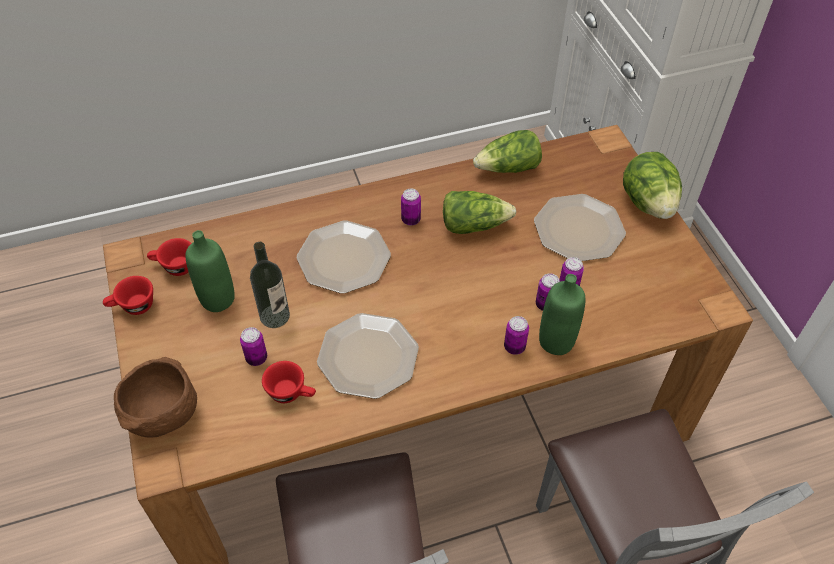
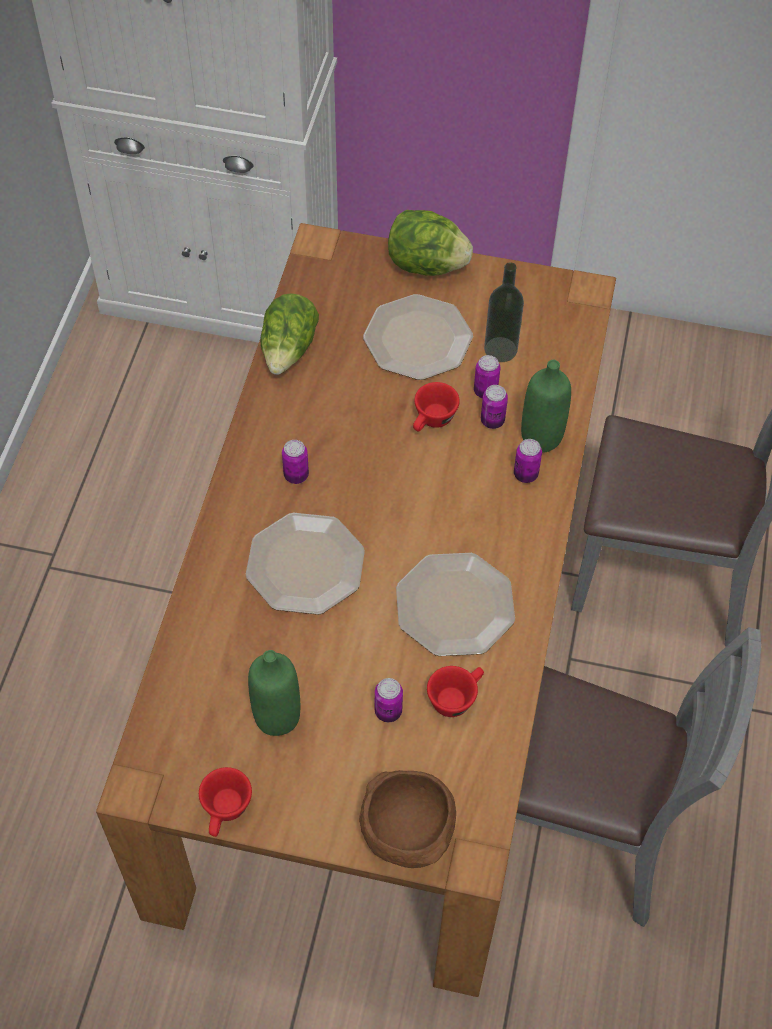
camera: 60 degrees left, 5 degrees up
red cup [147,238,192,276] -> red cup moved to [413,382,460,432]
bottle [250,242,290,328] -> bottle moved to [484,262,524,362]
lettuce [443,191,517,234] -> none

